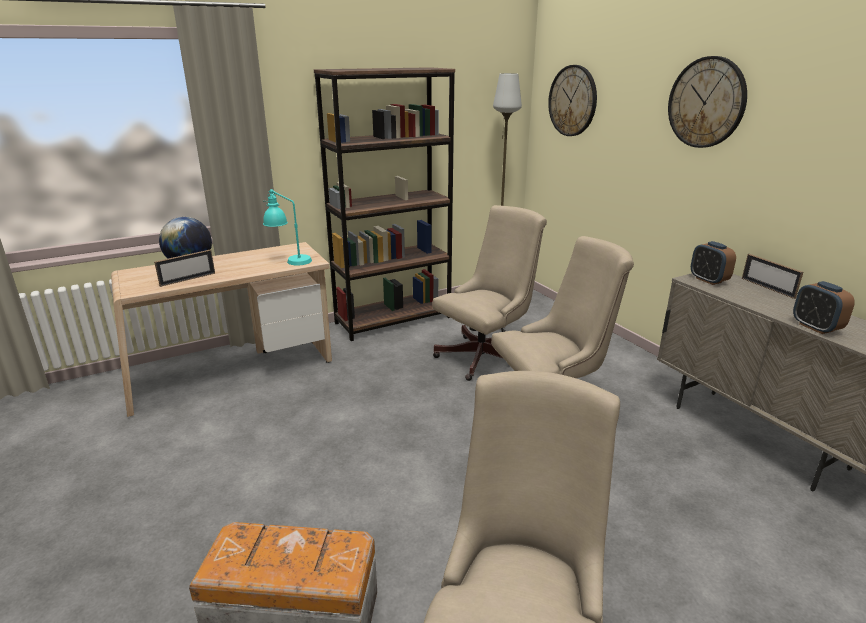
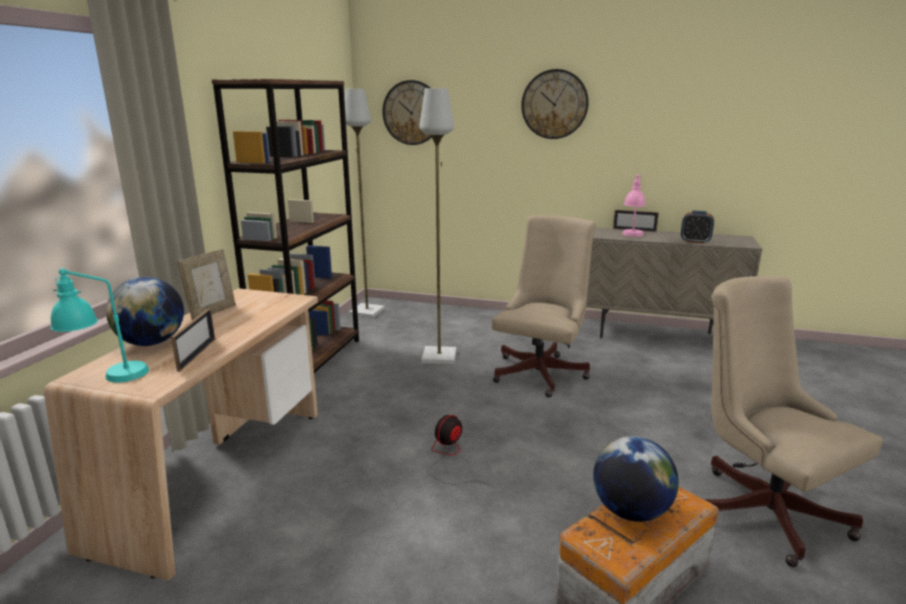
camera: 45 degrees left, 5 degrees down
turquoise table lamp [263,189,312,265] -> turquoise table lamp moved to [51,268,149,382]
beige office chair [432,205,547,381] -> grey floor lamp [419,88,457,364]
alarm clock [691,241,736,285] -> none
none -> picture frame [177,249,236,320]
none -> fan [427,415,495,488]
none -> globe [593,436,679,522]
none -> pink table lamp [622,174,646,237]

